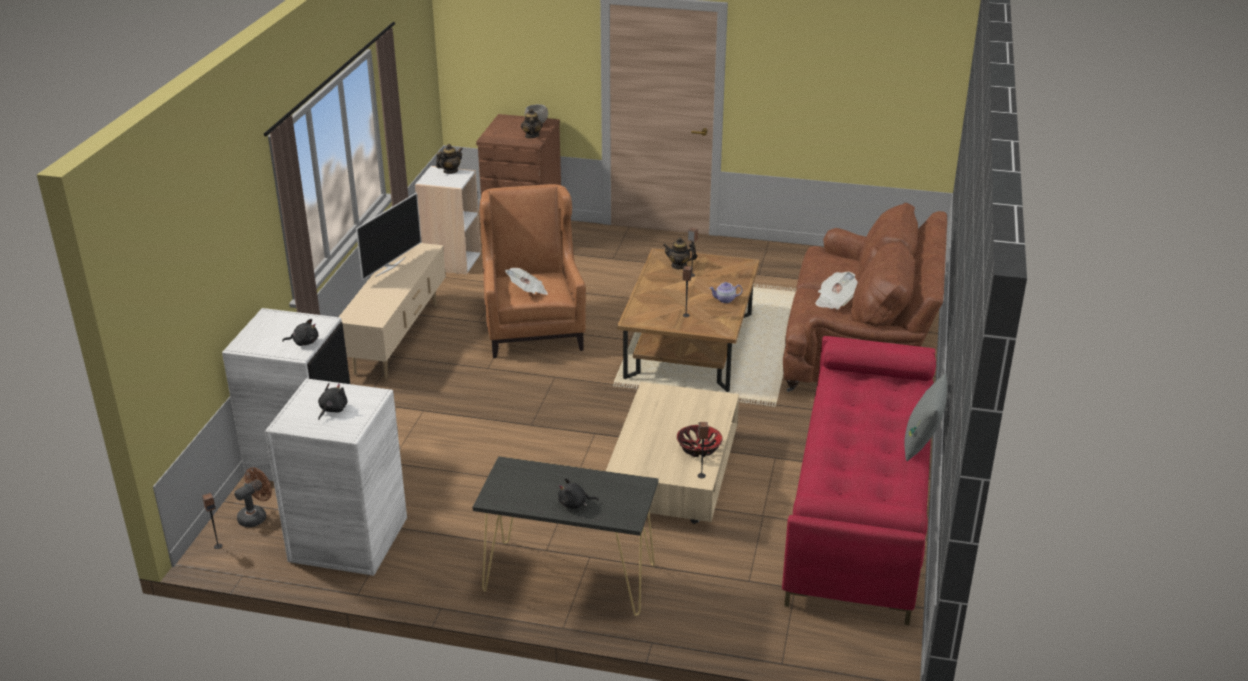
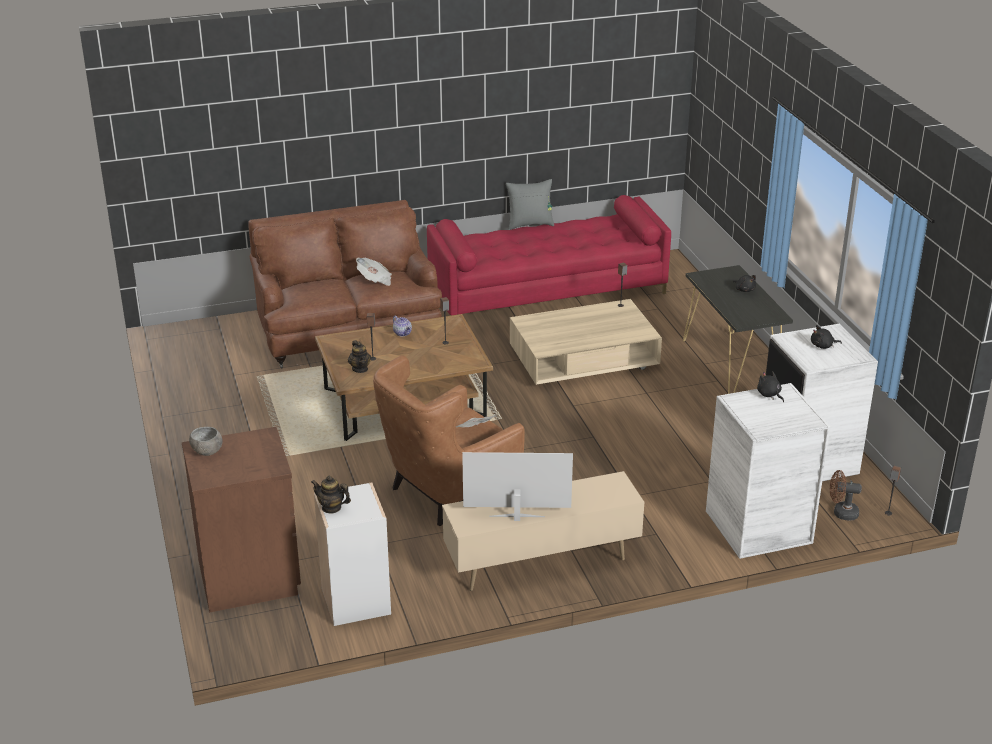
camera: 120 degrees left, 0 degrees up
teapot [521,108,543,138] -> none
bowl [677,425,723,457] -> none

